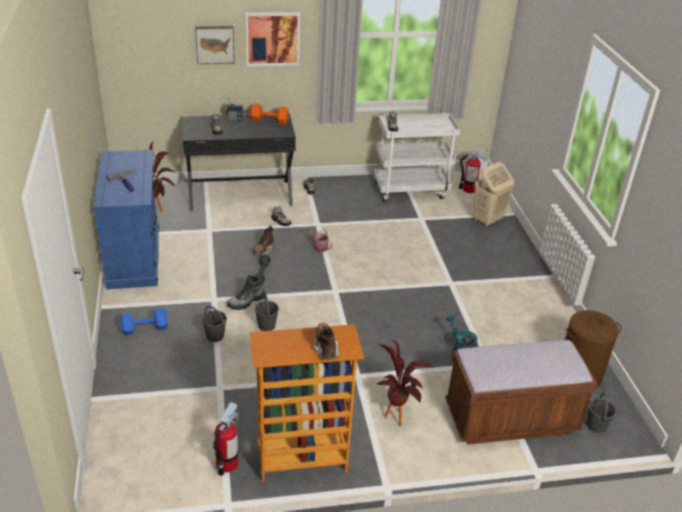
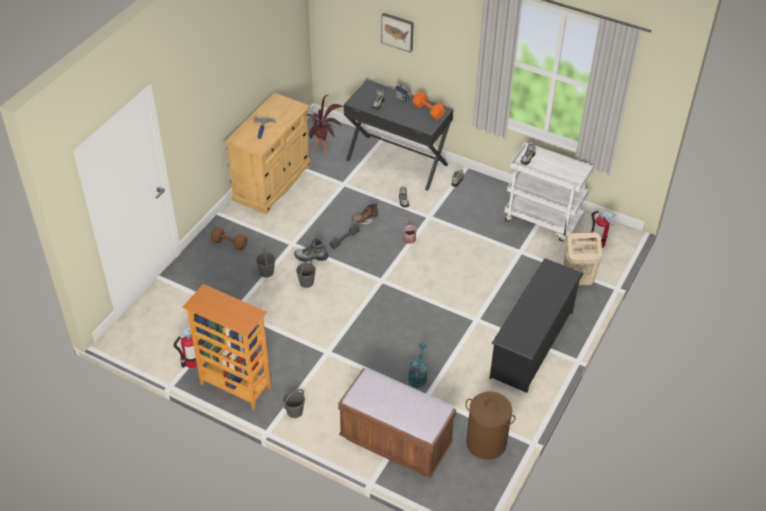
camera: 40 degrees right, 10 degrees up
blue cabinet [93,150,159,289] -> beige cabinet [225,93,311,214]
blue dumbbell [120,308,168,335] -> brown dumbbell [211,227,248,251]
picture [245,12,300,66] -> none
brown boot [313,323,340,360] -> none
potted plant [376,338,433,426] -> none
grey bucket [587,392,616,433] -> grey bucket moved to [283,389,305,418]
none -> black shoe rack [490,258,584,393]

